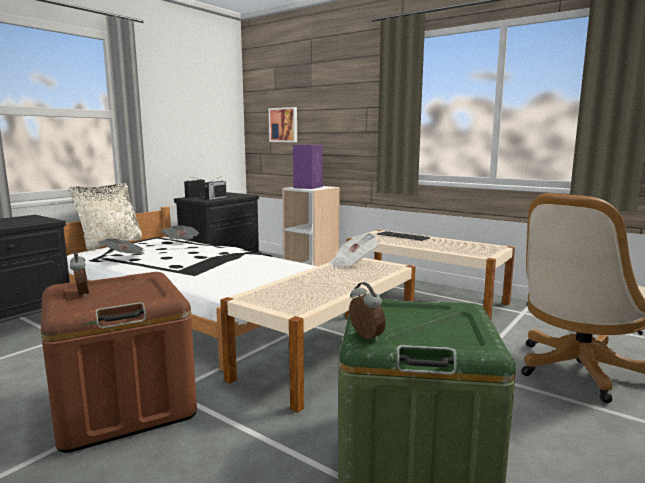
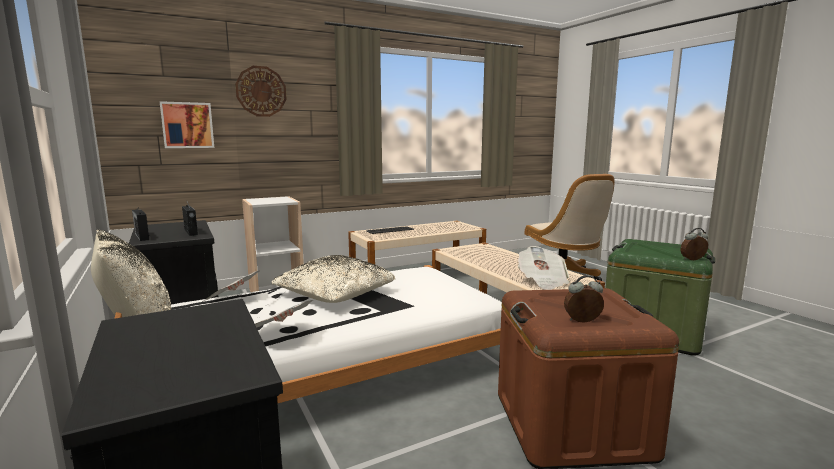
camera: 65 degrees left, 0 degrees up
purple speaker [293,145,323,189] -> none
newspaper [328,233,379,267] -> newspaper moved to [518,246,570,290]
none -> wall clock [235,66,287,117]
none -> beige pillow [271,255,395,303]

